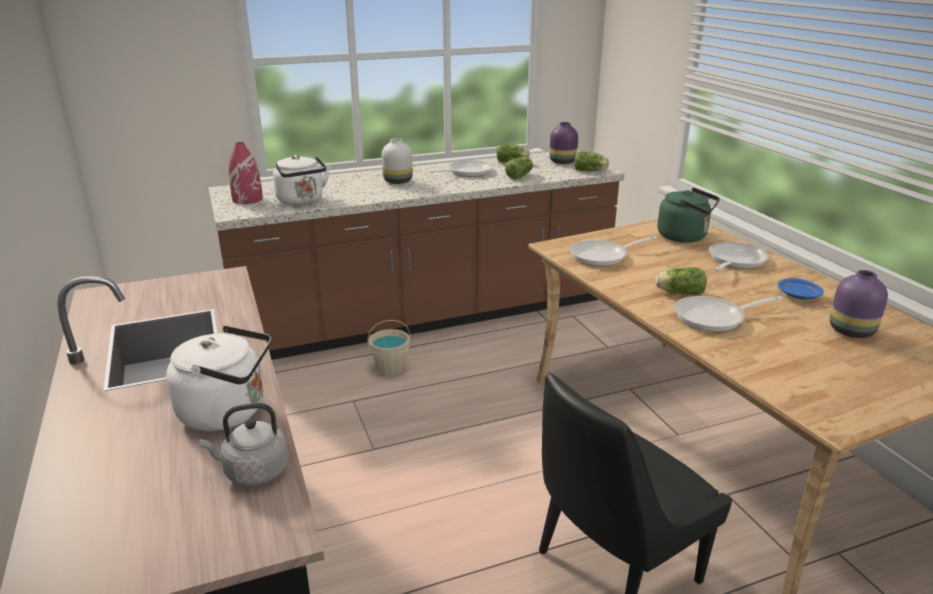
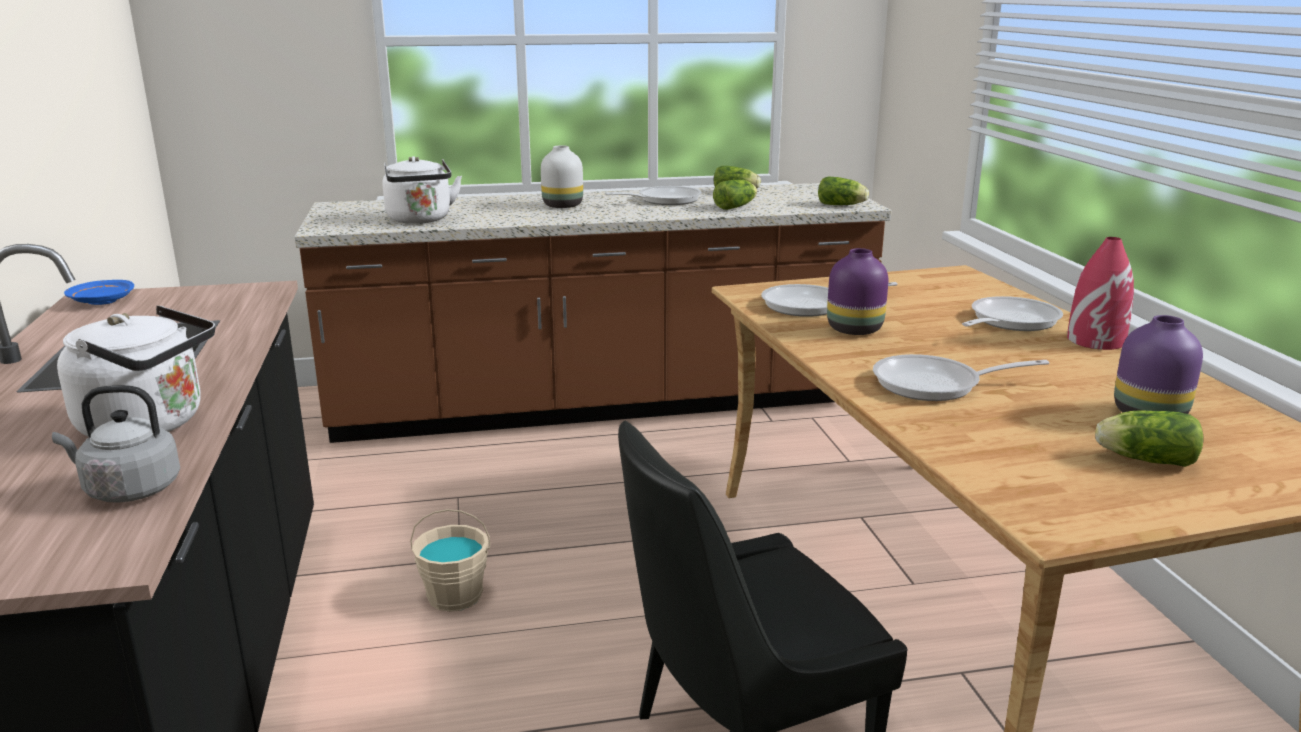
camera: 10 degrees right, 5 degrees down
red vase [229,142,263,204] -> red vase moved to [1067,237,1134,350]
beige bucket [367,320,411,376] -> beige bucket moved to [410,509,490,612]
purple vase [549,122,578,164] -> purple vase moved to [827,248,888,335]
lettuce [655,267,707,295] -> lettuce moved to [1095,410,1203,467]
green kettle [657,188,720,243] -> none
blue plate [778,278,824,300] -> blue plate moved to [64,280,134,305]

